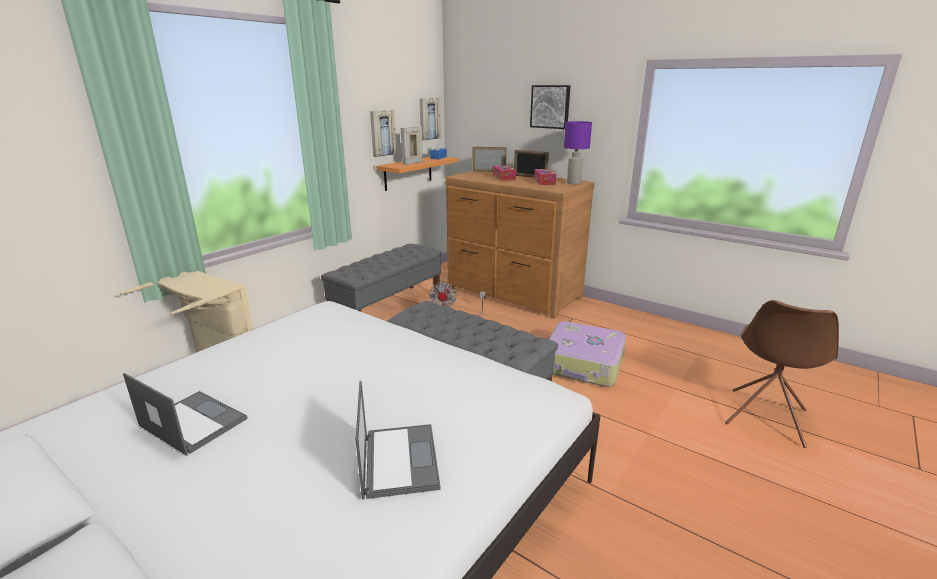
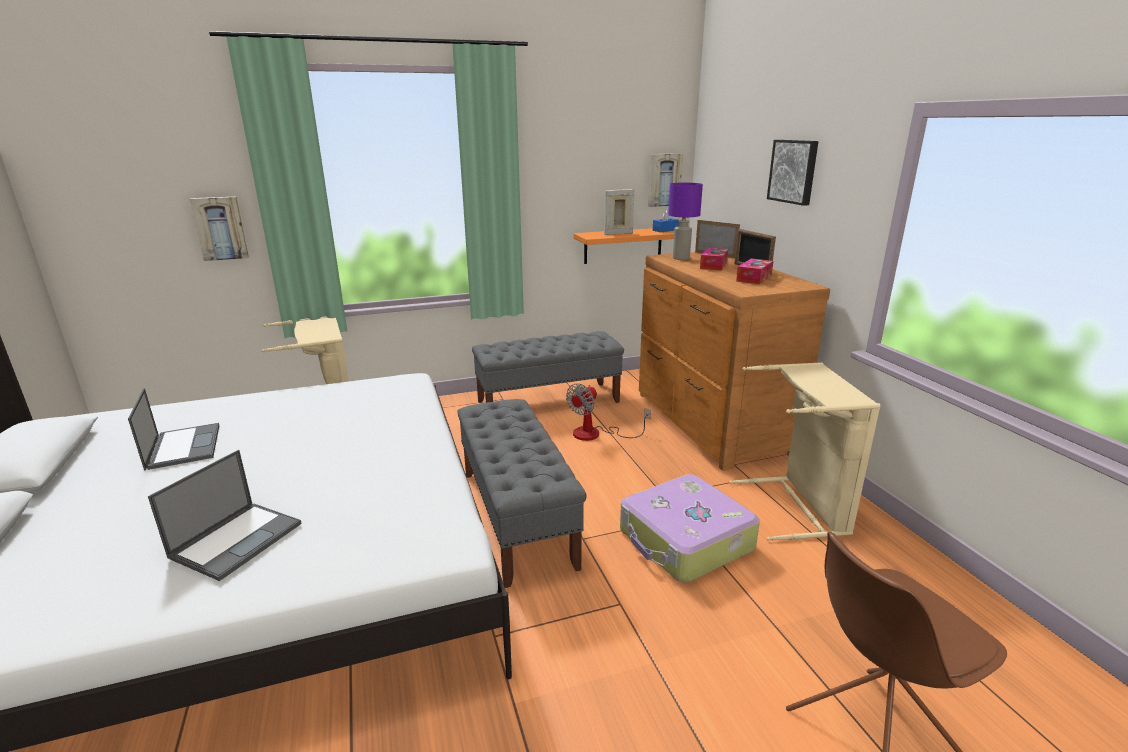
camera: 35 degrees right, 0 degrees up
picture [370,110,396,157] -> picture moved to [190,197,249,261]
purple table lamp [564,121,592,184] -> purple table lamp moved to [668,183,703,260]
none -> beige laundry basket [729,362,881,541]

